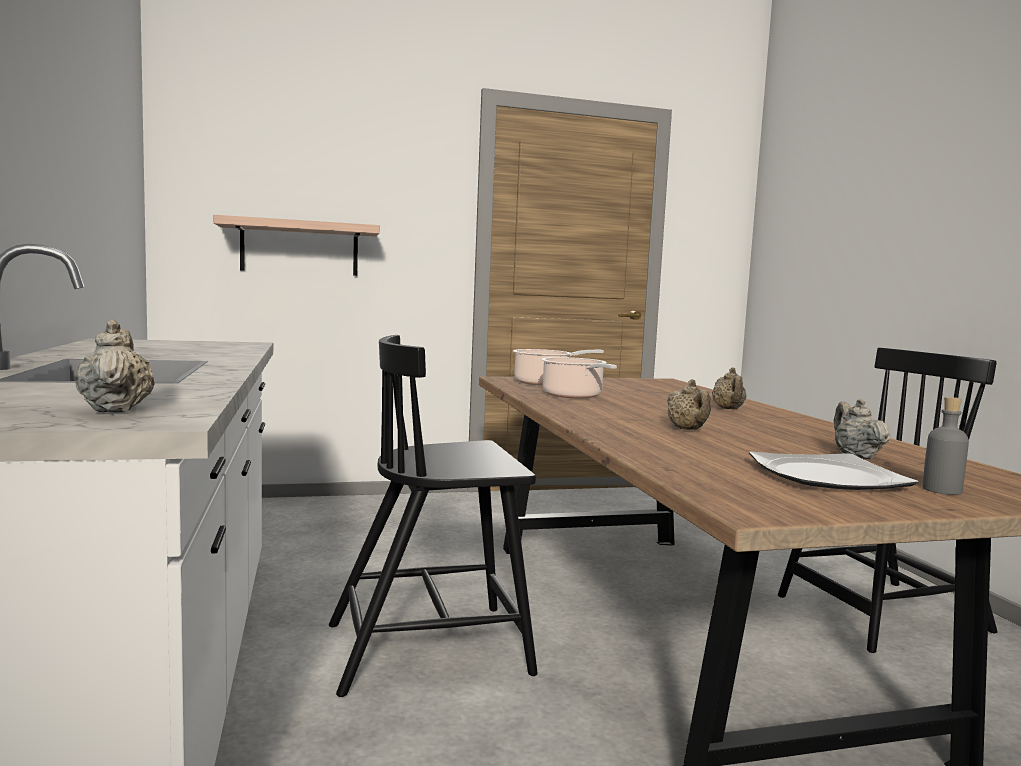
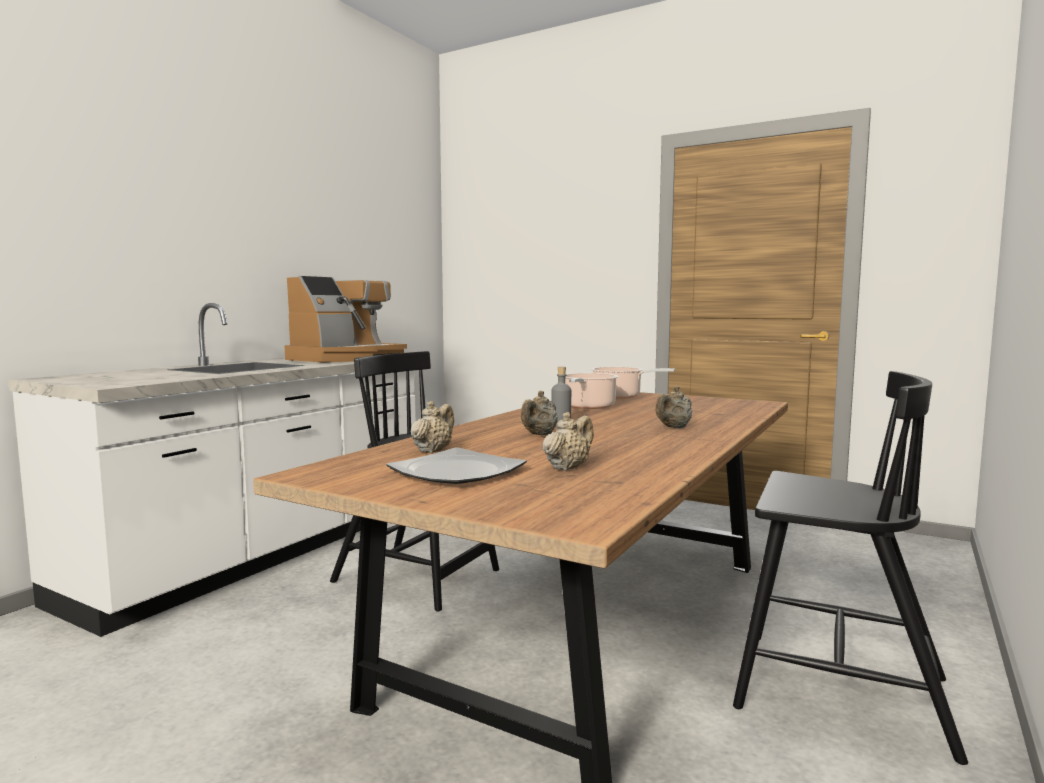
camera: 45 degrees right, 0 degrees up
beige teapot [75,319,155,413] -> beige teapot moved to [411,401,454,453]
shelf [213,215,380,276] -> none
grey bottle [922,397,969,495] -> grey bottle moved to [551,367,571,421]
none -> coffee machine [284,276,407,362]

